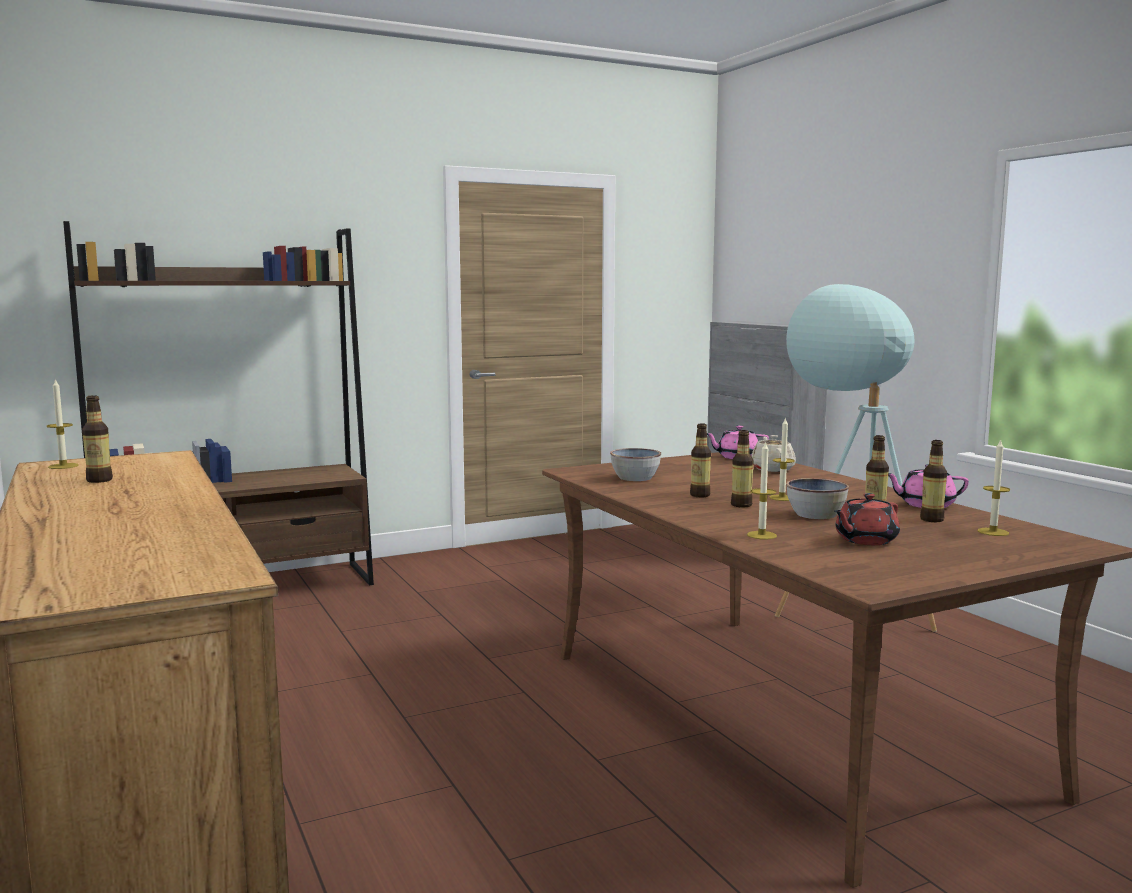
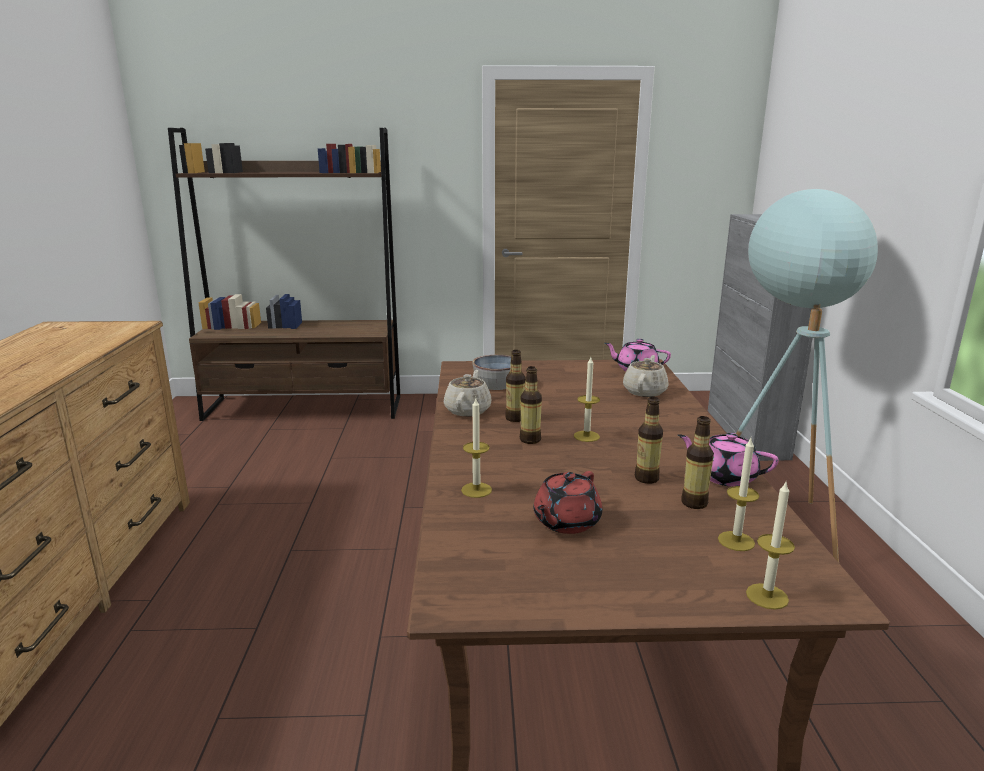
camera: 25 degrees right, 10 degrees up
candle [47,379,79,469] -> candle moved to [746,482,795,610]
bottle [82,395,113,483] -> none
bowl [786,478,849,519] -> none
red teapot [834,493,900,545] -> red teapot turned 45 degrees counterclockwise [534,471,602,534]
none -> beige teapot [444,370,491,416]

